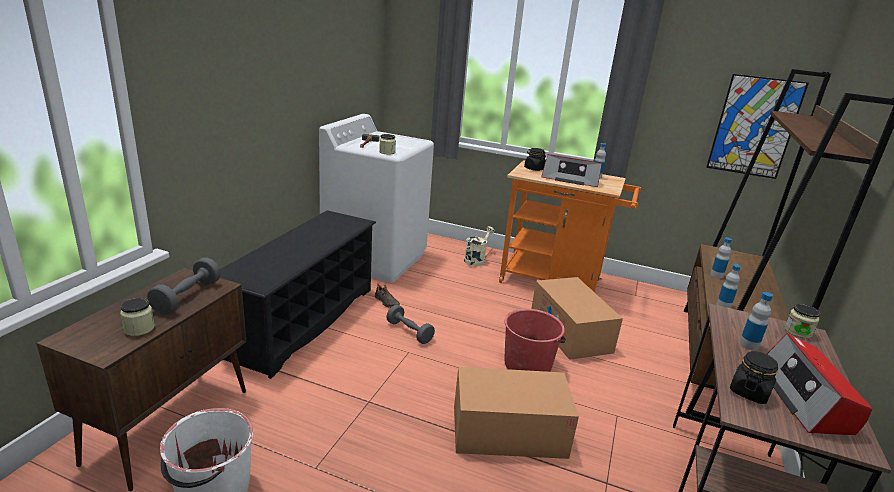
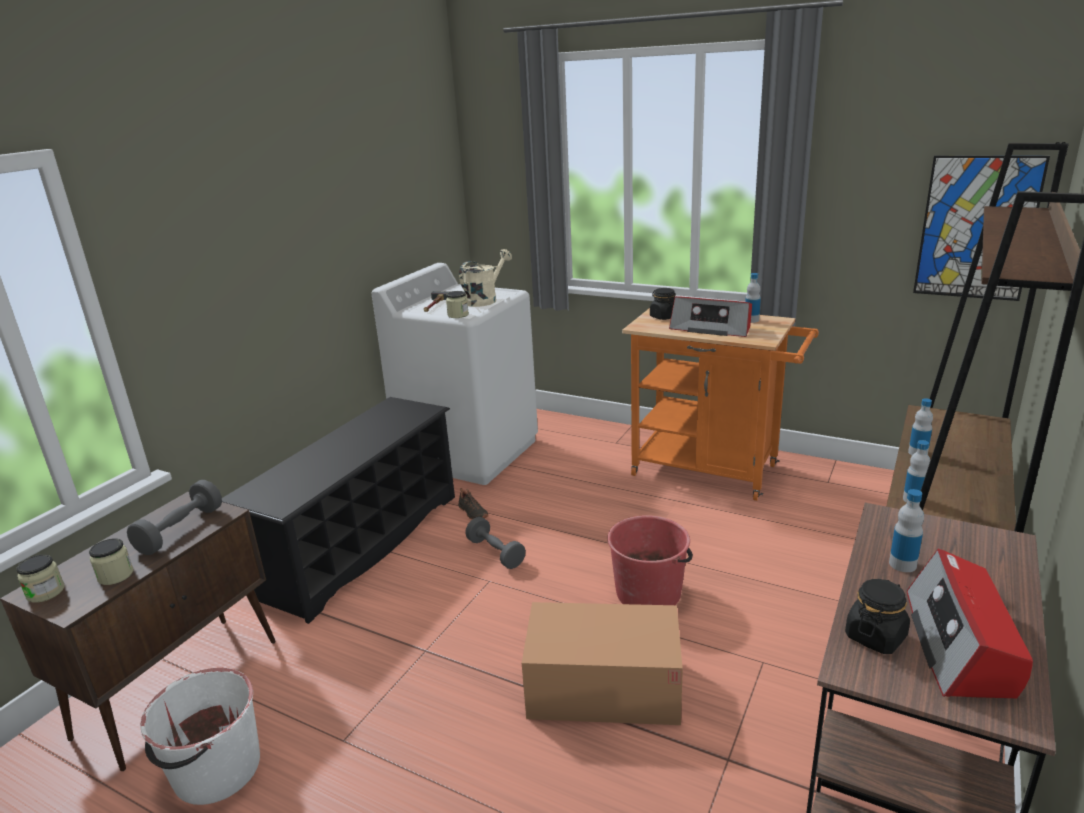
camera: 10 degrees right, 0 degrees up
beige watering can [464,226,495,266] -> beige watering can moved to [459,249,512,307]
cardboard box [531,277,623,360] -> none
jar [784,304,820,339] -> jar moved to [16,555,64,603]

